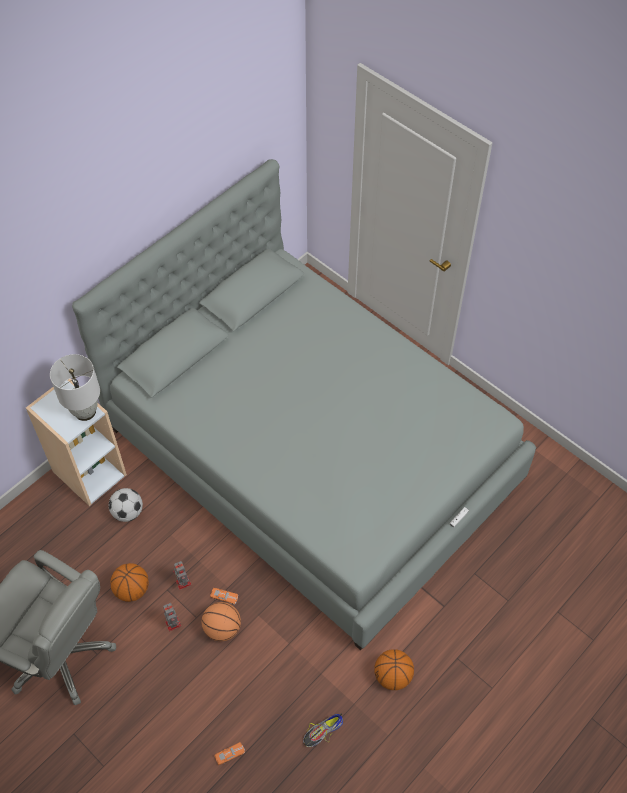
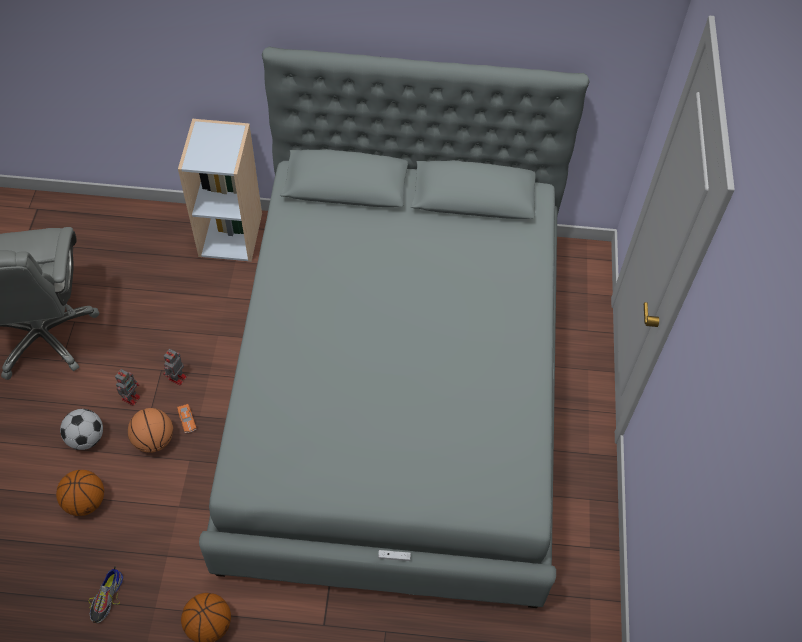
camera: 50 degrees right, 0 degrees up
white table lamp [50,354,100,421] -> none
football [109,488,143,522] -> football moved to [60,409,103,450]
basketball [110,563,149,602] -> basketball moved to [56,470,104,516]
orange toy car [214,742,245,765] -> none
shoe [303,713,343,747] -> shoe turned 90 degrees counterclockwise [88,566,123,623]

